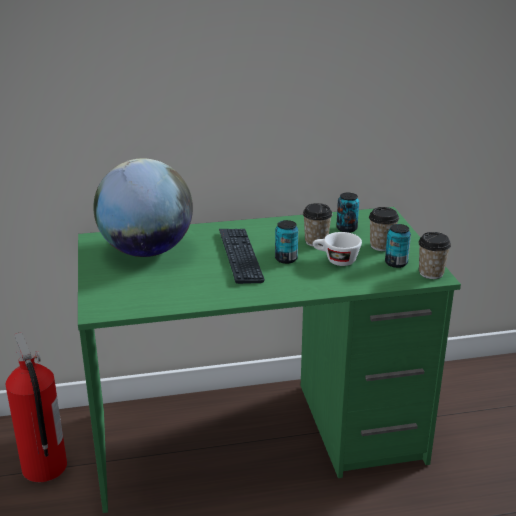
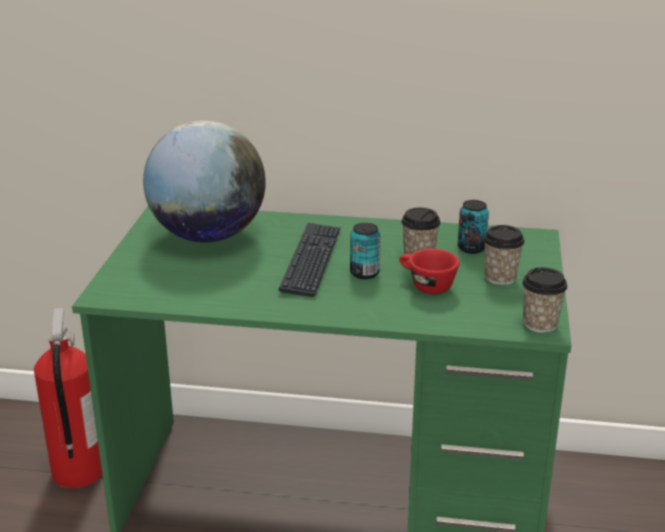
camera: 20 degrees right, 0 degrees up
white cup [313,232,362,266] -> red cup [399,249,459,294]
can [385,224,411,268] -> none

